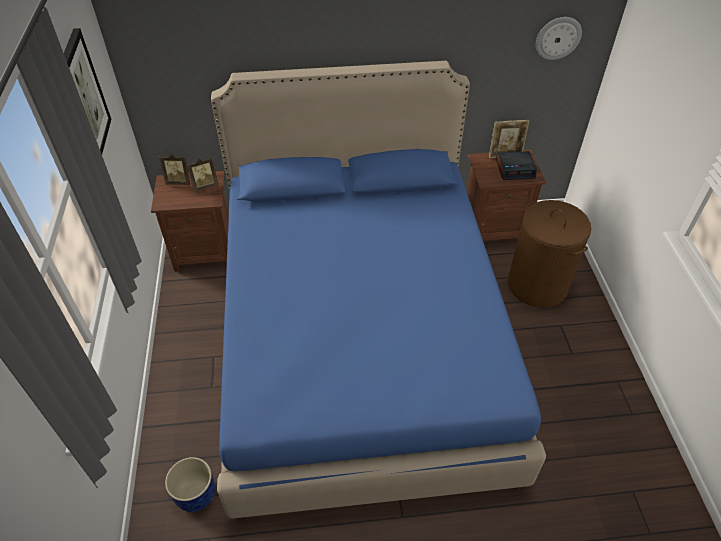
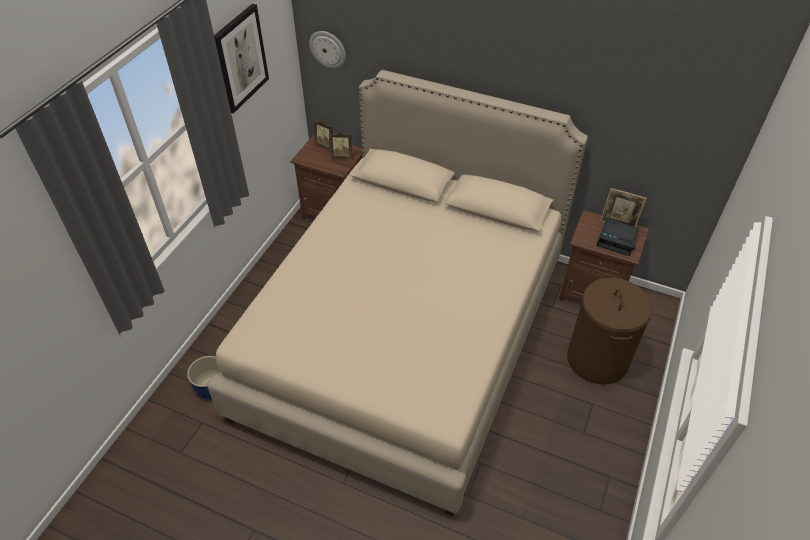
camera: 30 degrees right, 0 degrees up
blue bed [211,61,546,521] -> beige bed [207,70,588,517]
wall clock [536,17,582,60] -> wall clock moved to [309,31,346,68]

